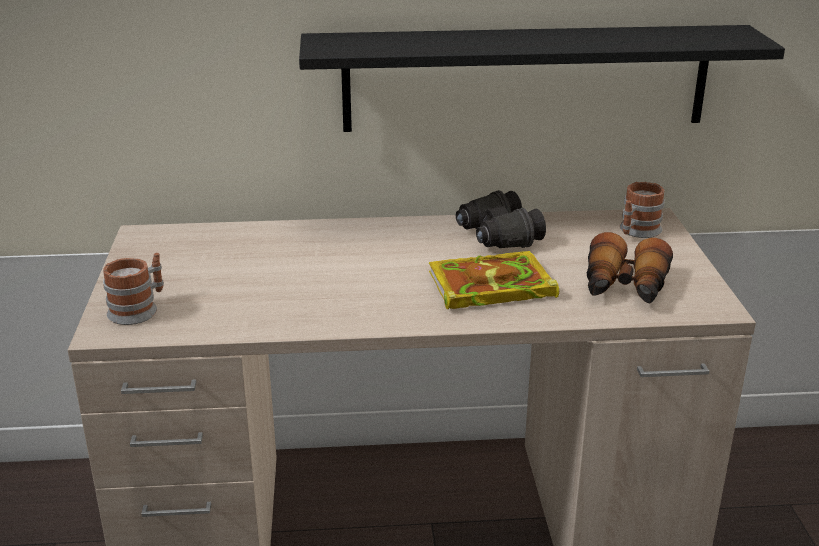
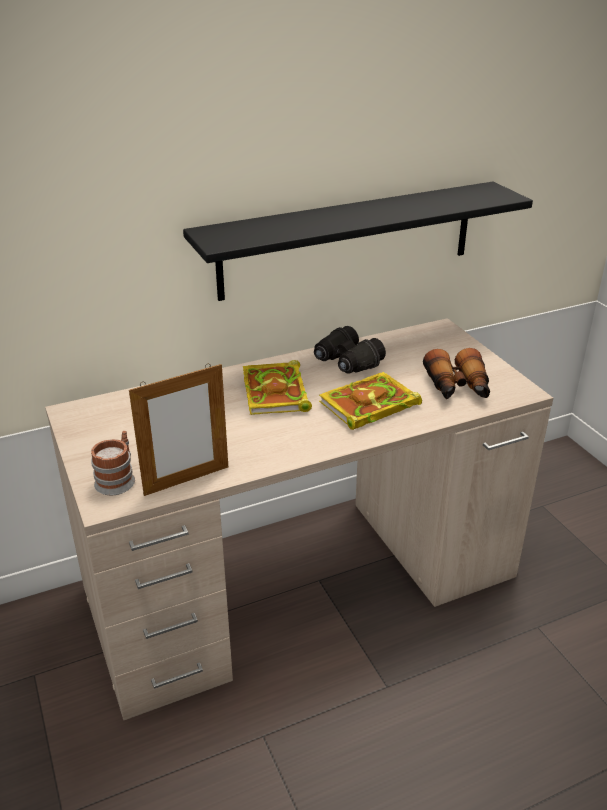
camera: 20 degrees left, 5 degrees up
mug [620,182,665,238] -> none
none -> picture frame [129,363,228,496]
none -> book [243,360,312,415]

